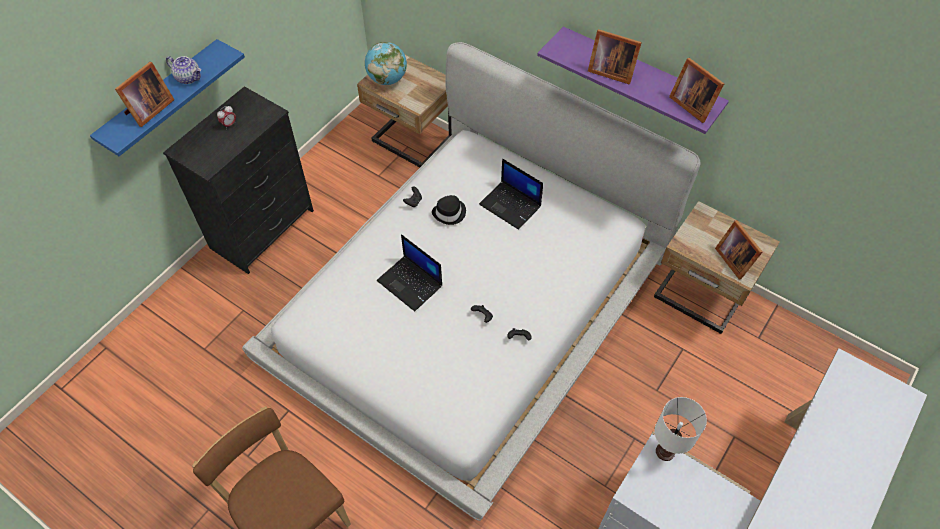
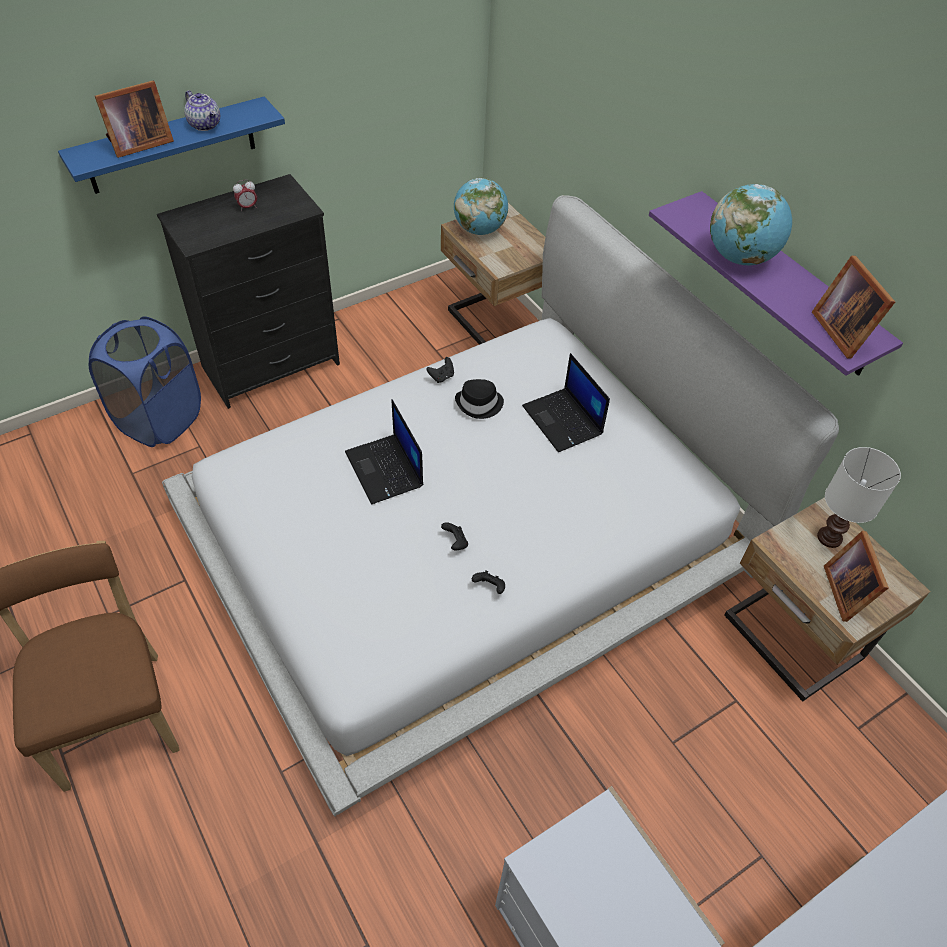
camera: 20 degrees right, 5 degrees down
picture frame [588,29,642,84] -> globe [710,184,792,265]
white table lamp [654,397,707,461] -> white table lamp moved to [817,447,901,548]
none -> blue laundry basket [89,316,201,447]

